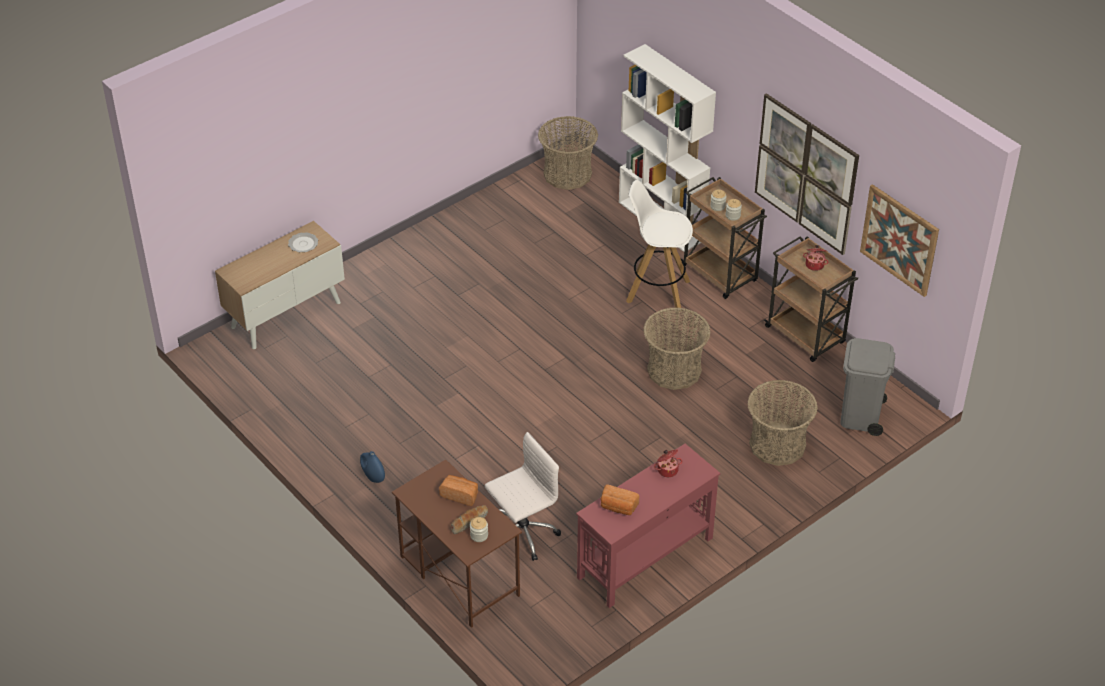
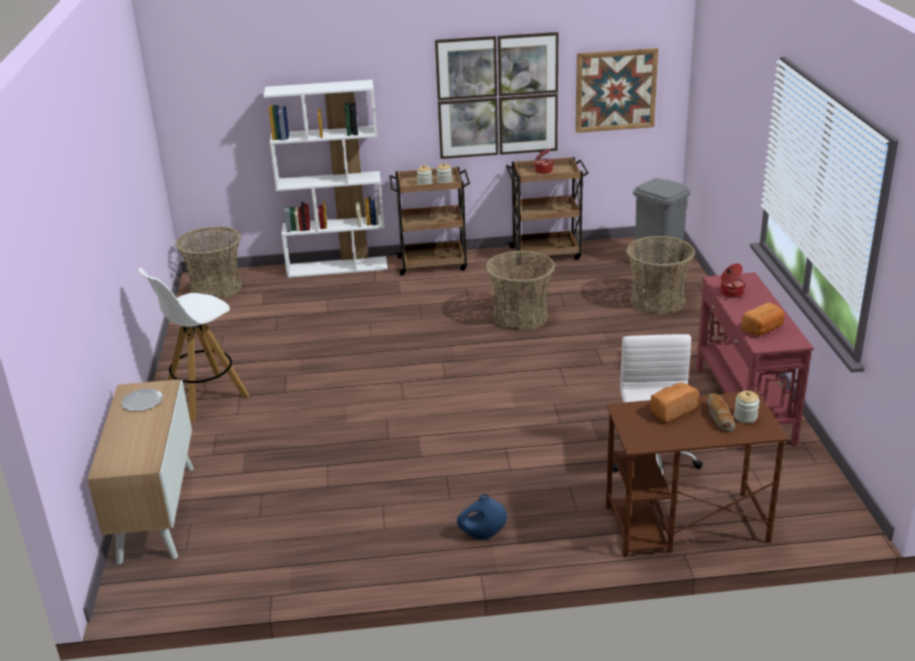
camera: 55 degrees left, 15 degrees down
white stool [626,180,693,312] -> white stool moved to [138,268,249,422]

